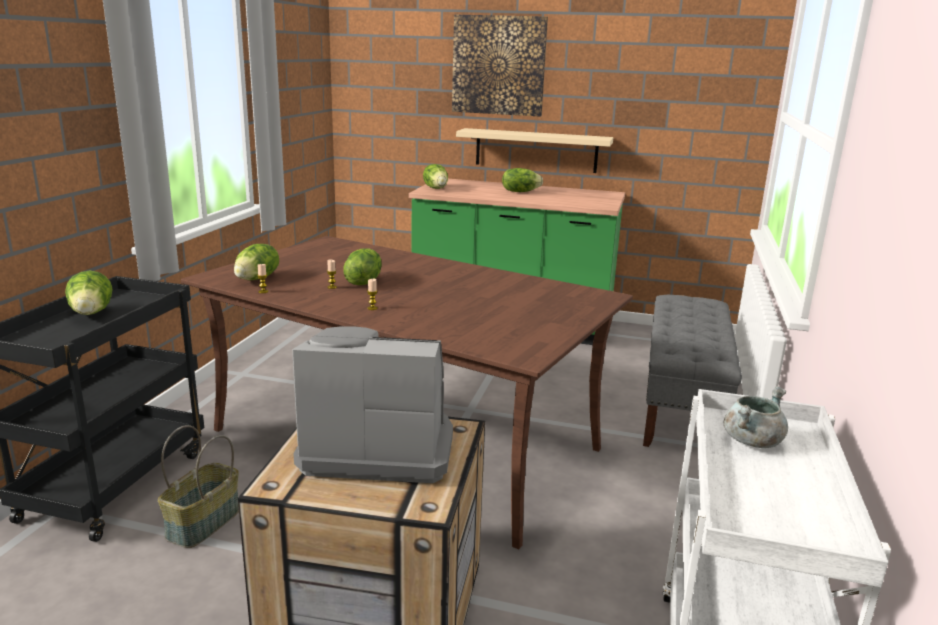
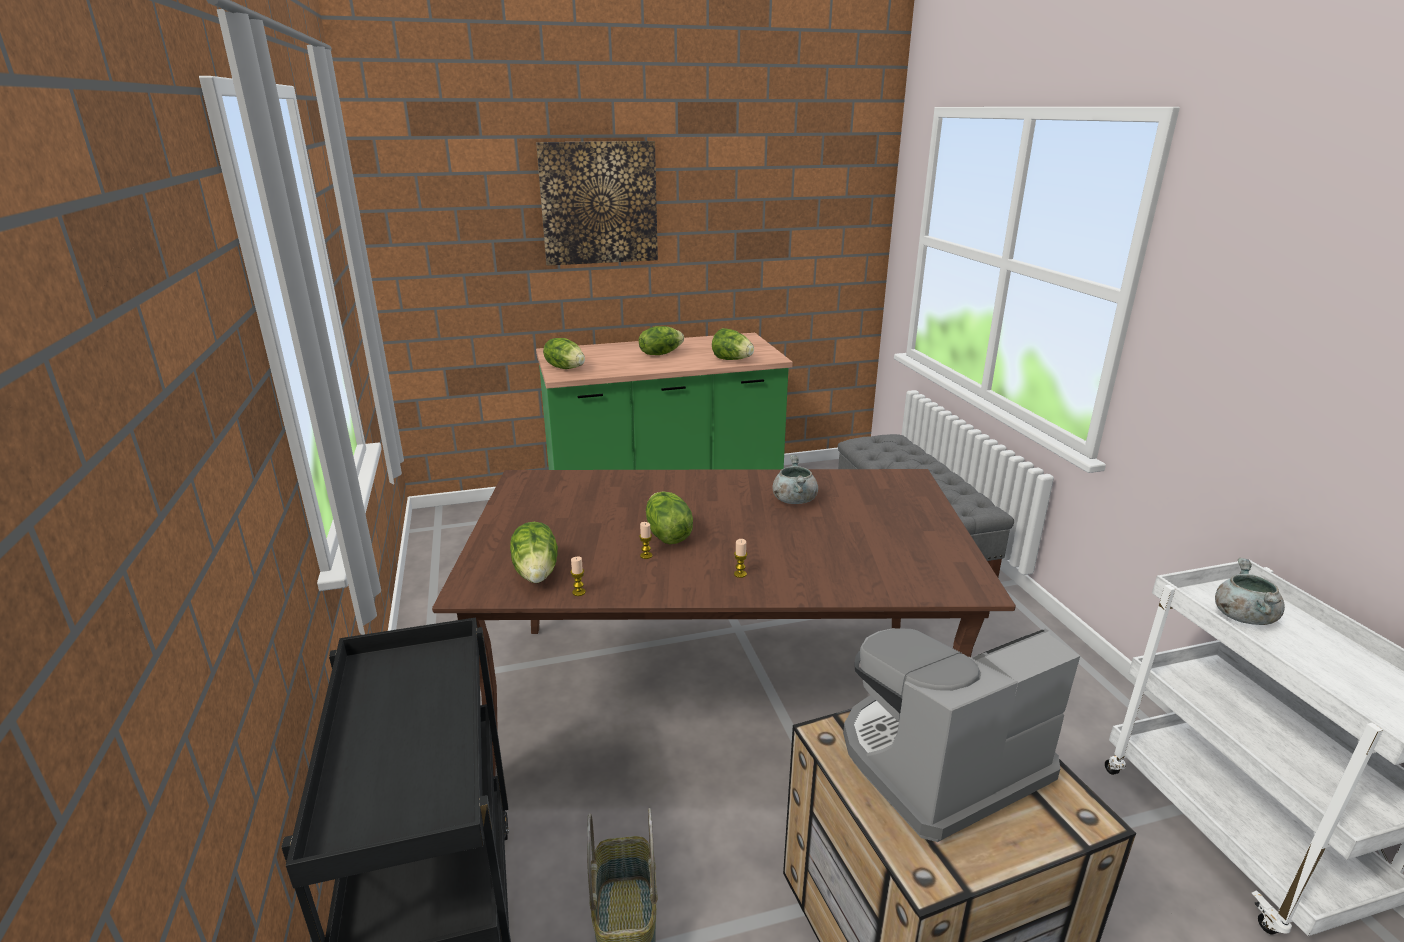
camera: 30 degrees left, 5 degrees up
lettuce [65,270,113,315] -> lettuce moved to [712,328,754,360]
beige shelf [456,128,613,173] -> none
none -> grey cooking pot [772,455,818,504]

